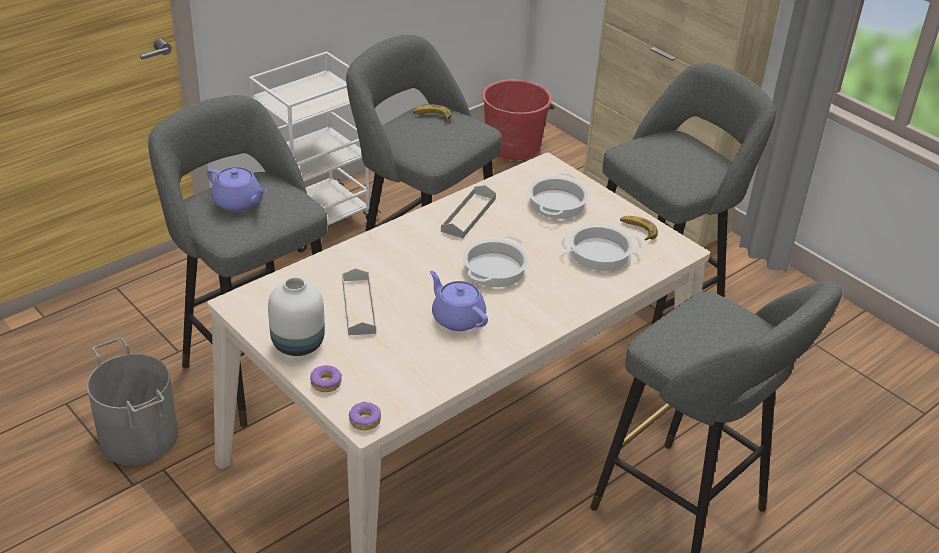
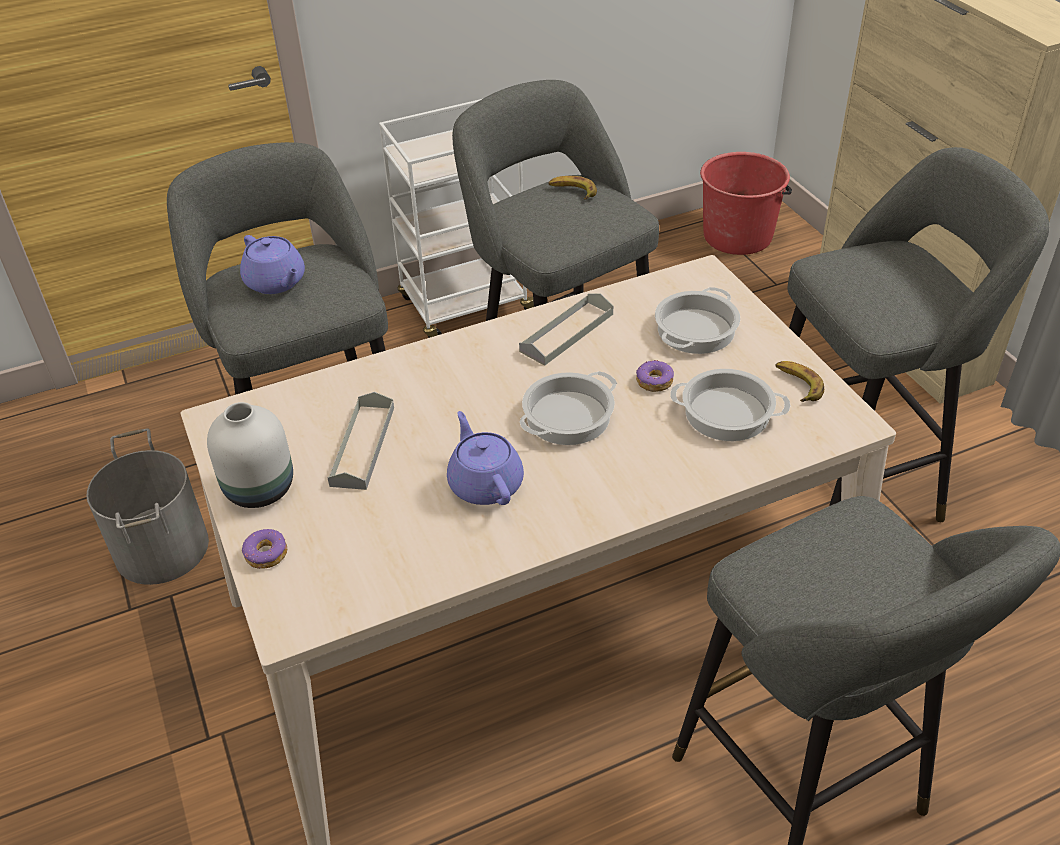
camera: 20 degrees right, 5 degrees up
donut [349,401,381,430] -> donut moved to [636,360,674,392]

